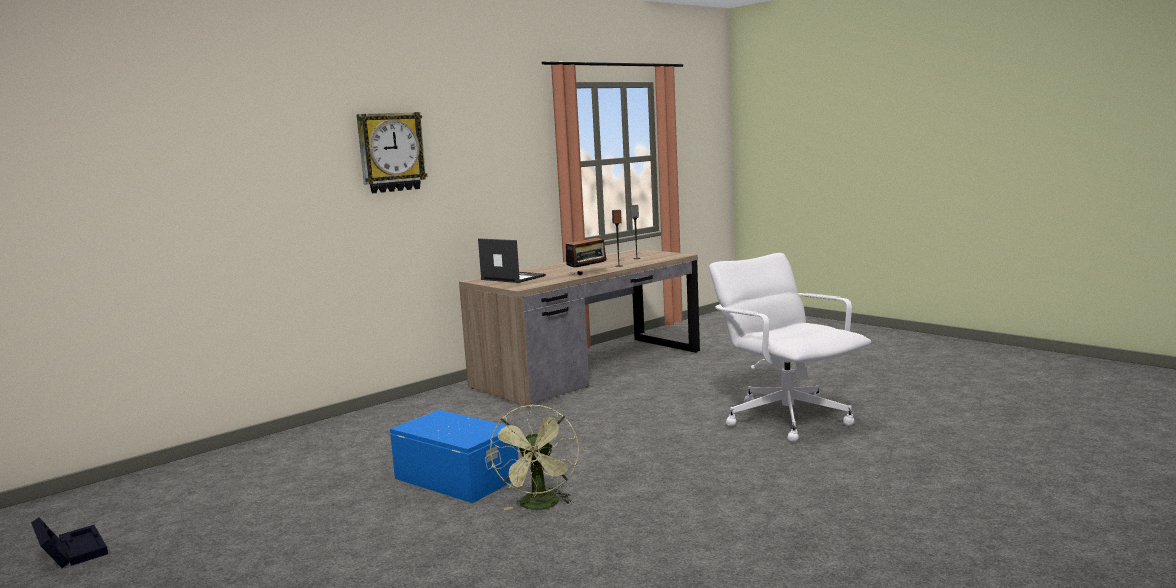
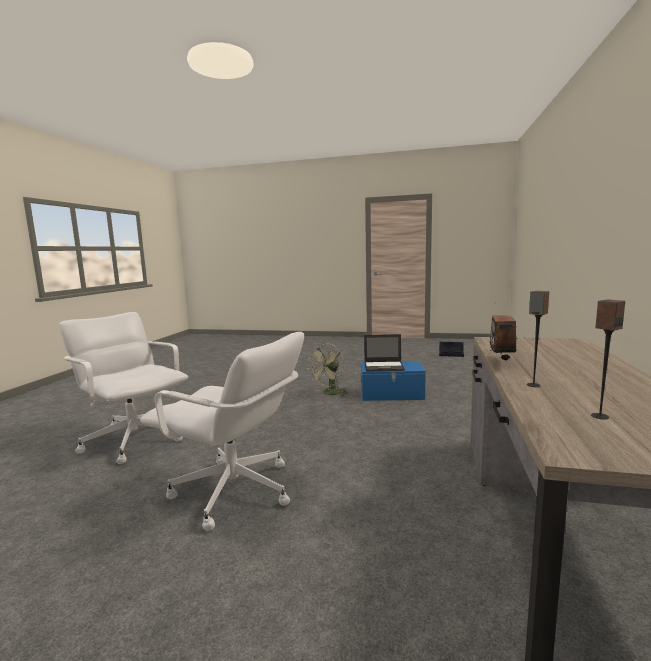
camera: 145 degrees right, 0 degrees up
wall clock [357,112,428,193] -> none
laptop [478,238,546,283] -> laptop moved to [364,334,405,371]
green fan [490,404,579,510] -> green fan turned 105 degrees counterclockwise [308,344,348,396]
none -> white office chair [59,312,188,464]

